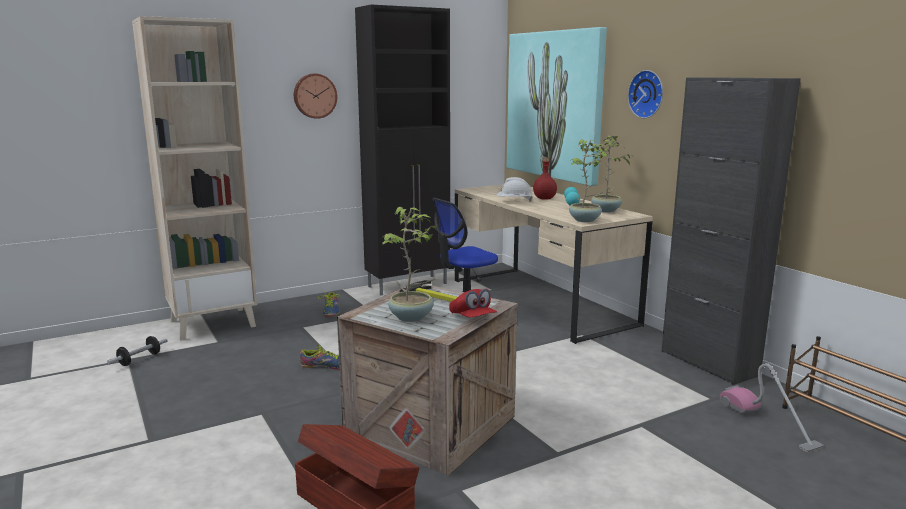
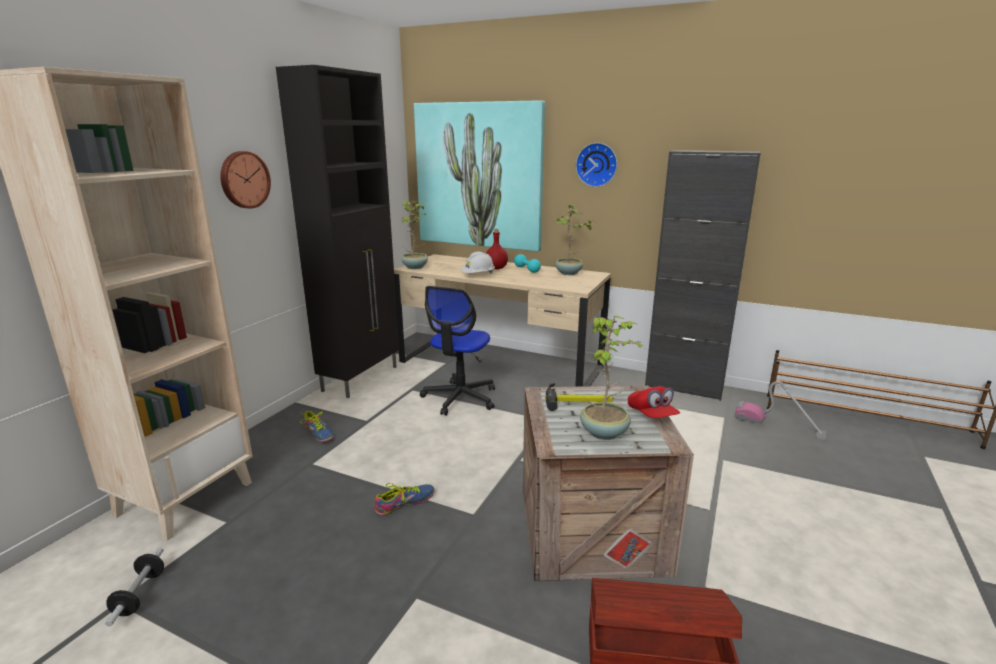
camera: 35 degrees left, 5 degrees up
red cap [449,289,497,317] -> red cap turned 45 degrees clockwise [628,386,680,418]
potted plant [569,140,604,222] -> potted plant moved to [400,201,428,269]

